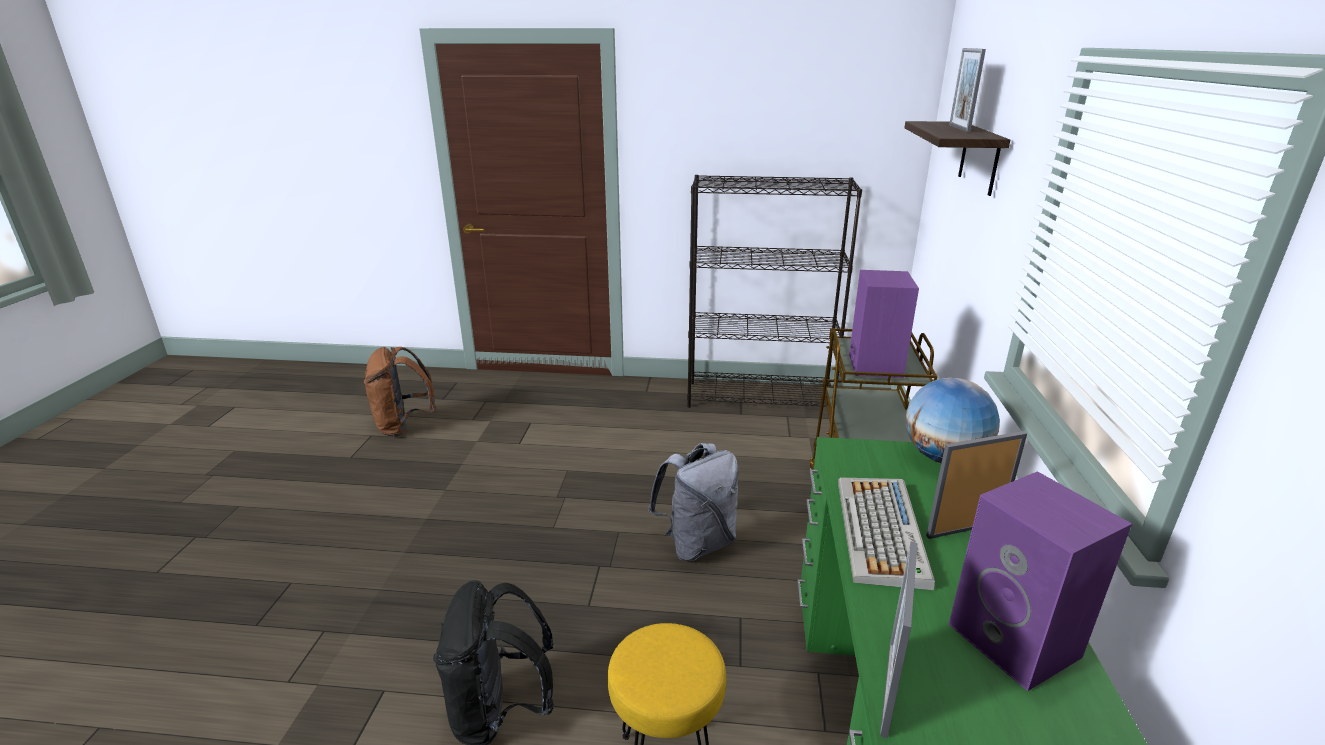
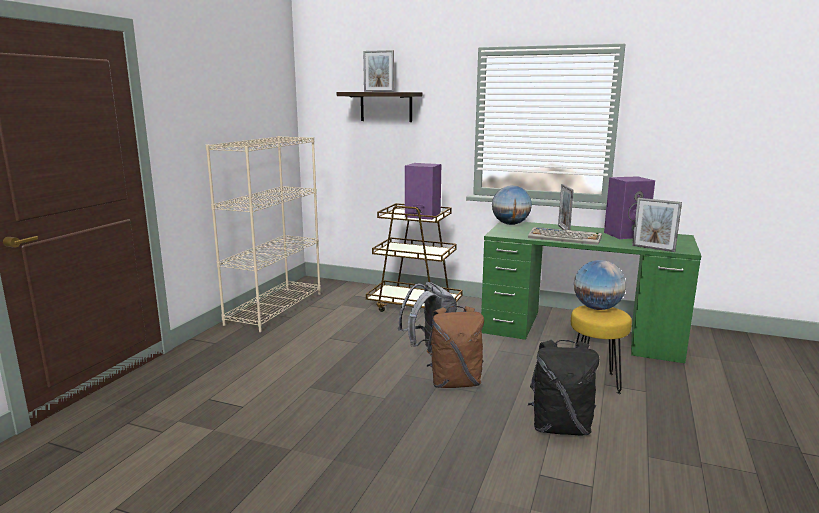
camera: 75 degrees left, 10 degrees down
brown backpack [364,347,436,437] -> brown backpack moved to [427,306,484,388]
black bookcase [687,175,862,407] -> beige bookcase [206,136,321,332]
none -> globe [574,260,626,310]

